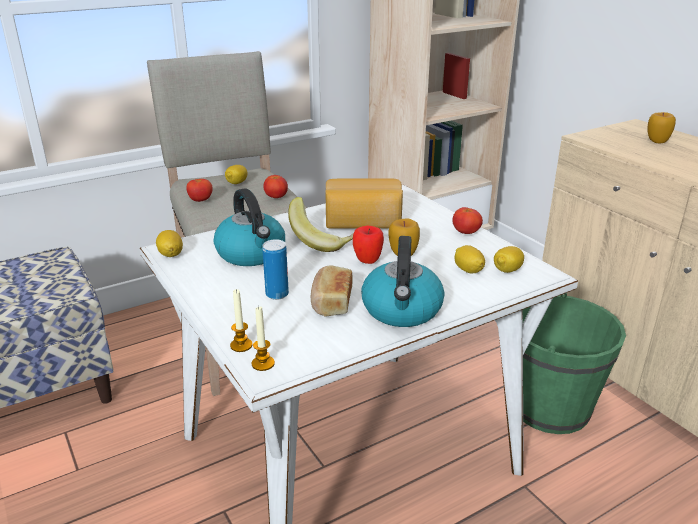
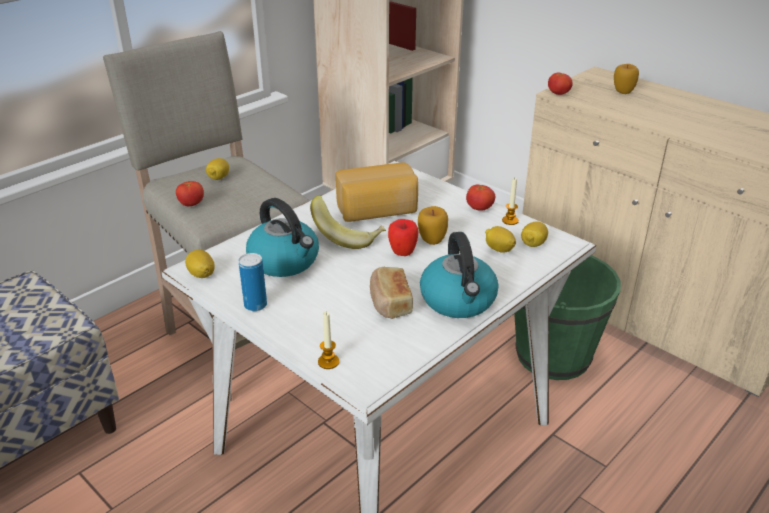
camera: 15 degrees left, 5 degrees up
candle [252,306,275,371] -> candle moved to [502,178,519,225]
can [262,239,289,300] -> can moved to [239,253,267,311]
tomato [263,175,288,198] -> tomato moved to [548,73,573,95]

